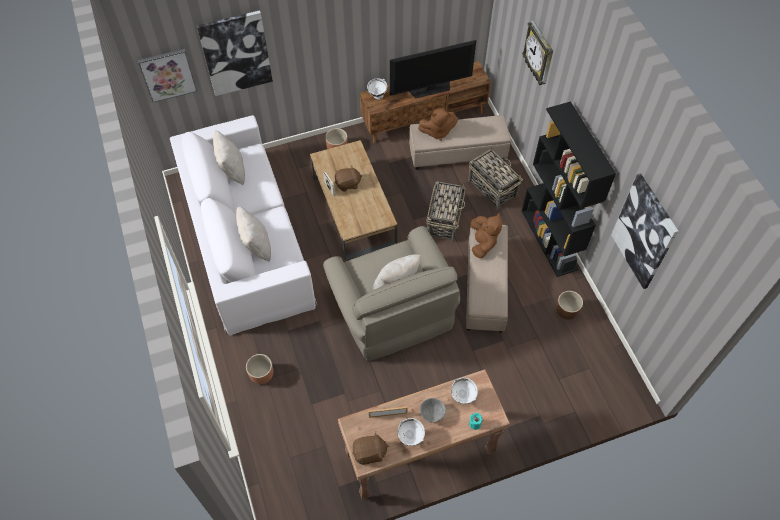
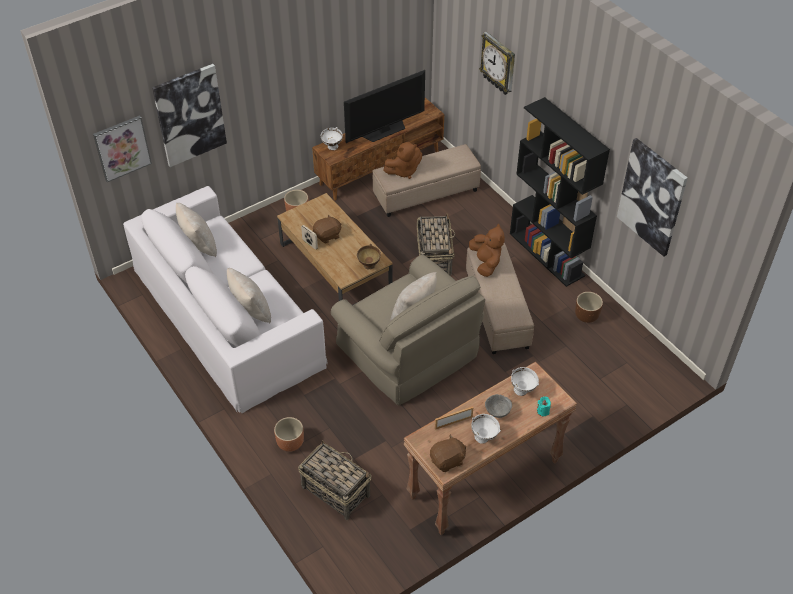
camera: 15 degrees left, 10 degrees down
basket [468,147,523,209] -> basket moved to [298,441,372,520]
none -> brown bowl [357,244,381,269]

